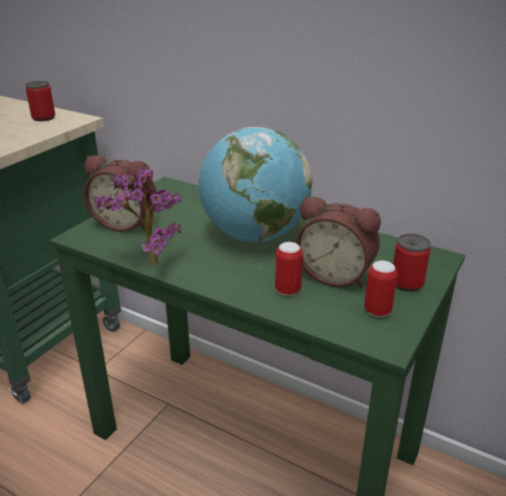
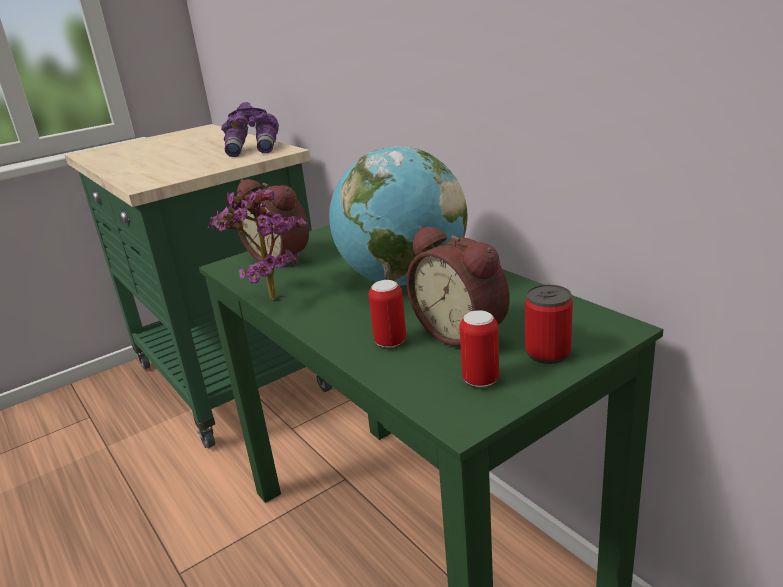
camera: 25 degrees right, 5 degrees down
can [26,81,55,121] -> purple binoculars [221,102,279,157]

